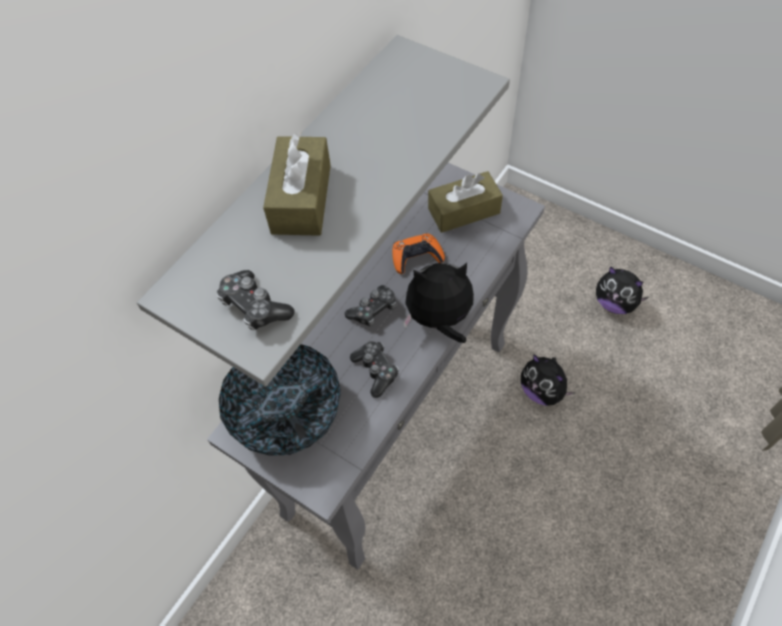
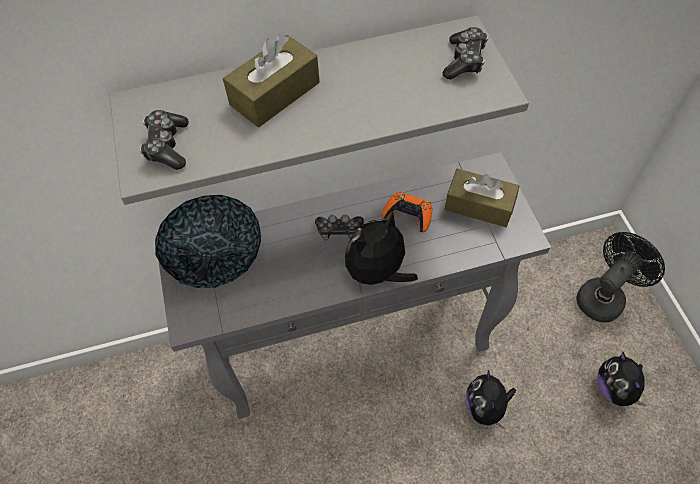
camera: 40 degrees right, 0 degrees up
game controller [350,341,399,398] -> game controller moved to [443,27,488,80]
plush toy [403,263,474,343] -> plush toy turned 75 degrees counterclockwise [345,211,418,295]
none -> black fan [577,232,665,322]

